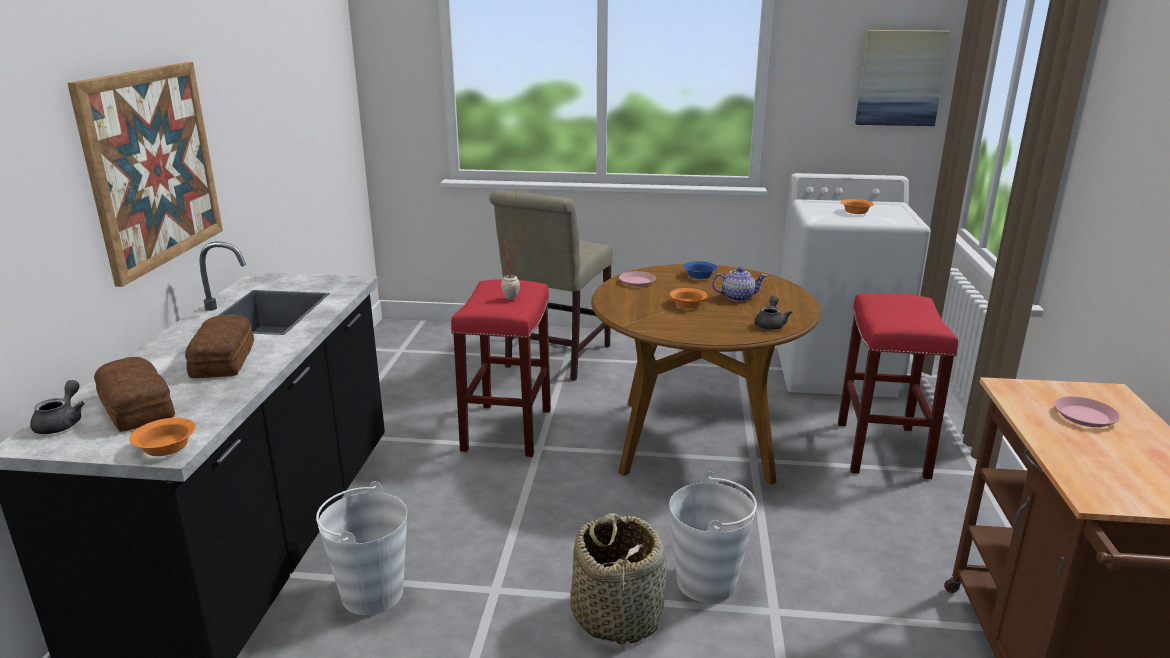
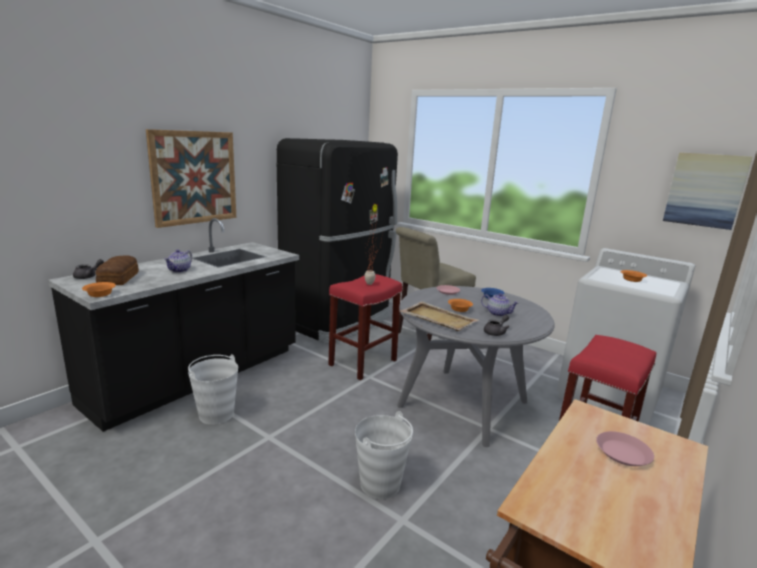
camera: 30 degrees right, 5 degrees down
bread [185,314,254,378] -> teapot [164,250,192,273]
basket [570,513,667,645] -> none
brown dining table [591,264,821,485] -> grey dining table [397,286,555,447]
none -> black fridge [277,138,398,344]
none -> beige tray [400,301,478,331]

